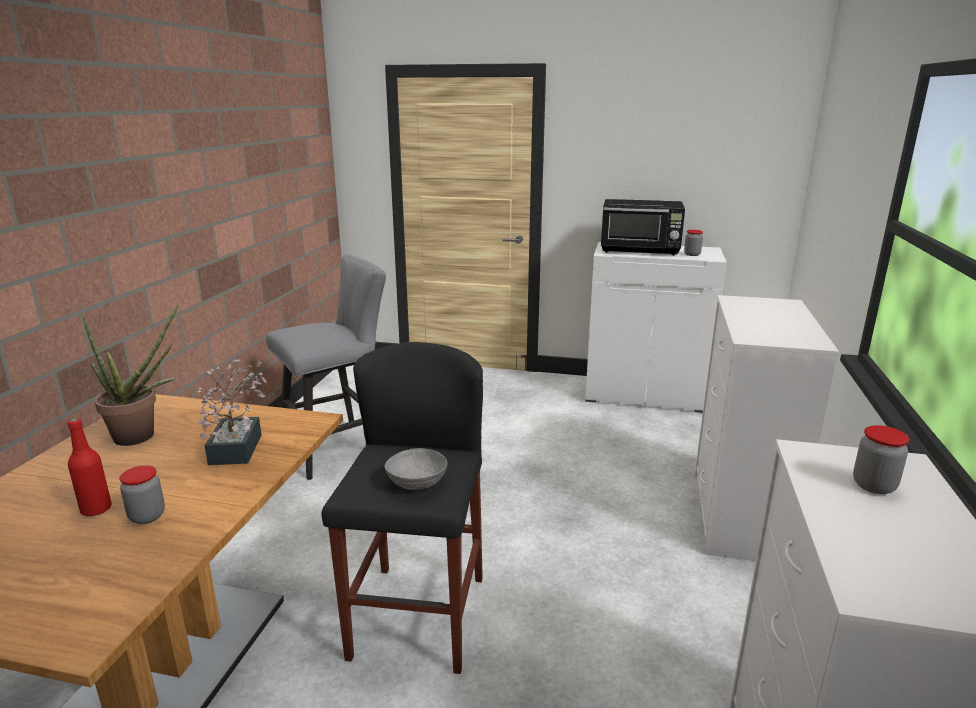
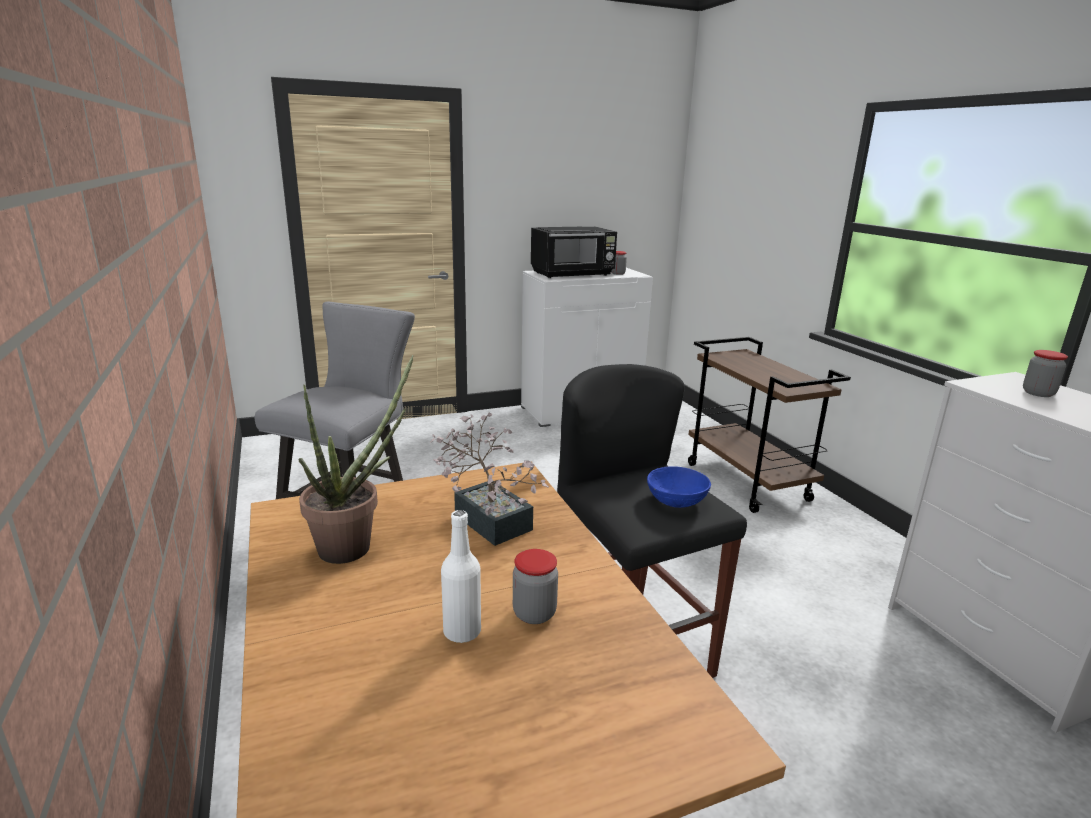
camera: 35 degrees left, 0 degrees up
red bottle [67,418,112,516] -> white bottle [441,510,481,643]
grey bowl [385,448,447,490] -> blue bowl [647,466,711,508]
white dresser [695,295,839,561] -> brown cart [688,337,851,513]

